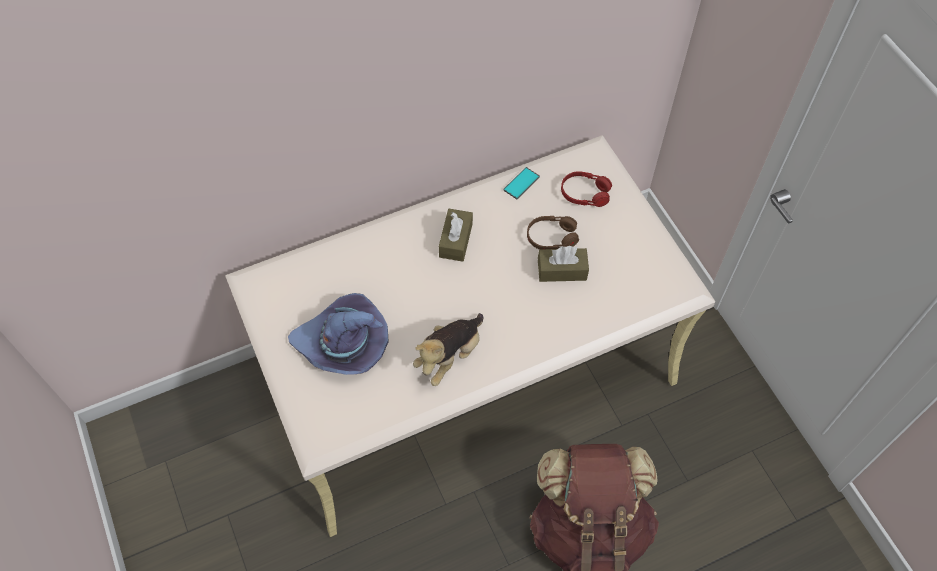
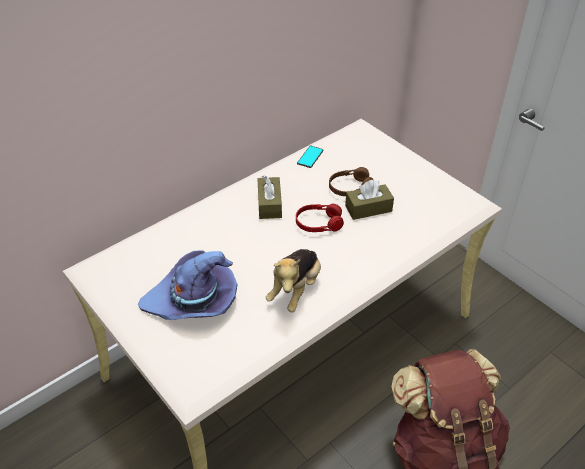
camera: 15 degrees left, 15 degrees down
red headphones [561,171,612,207] -> red headphones moved to [296,204,344,232]

